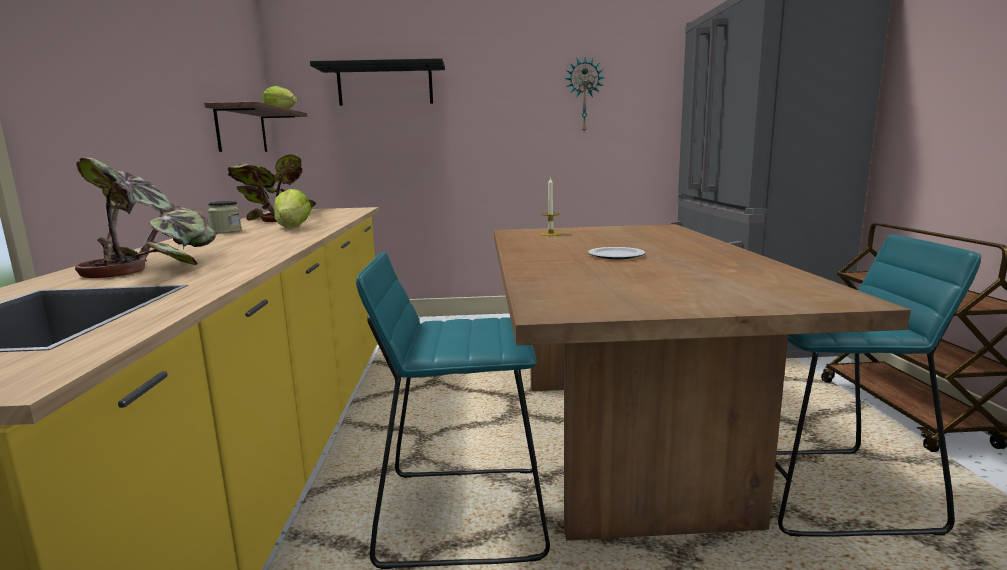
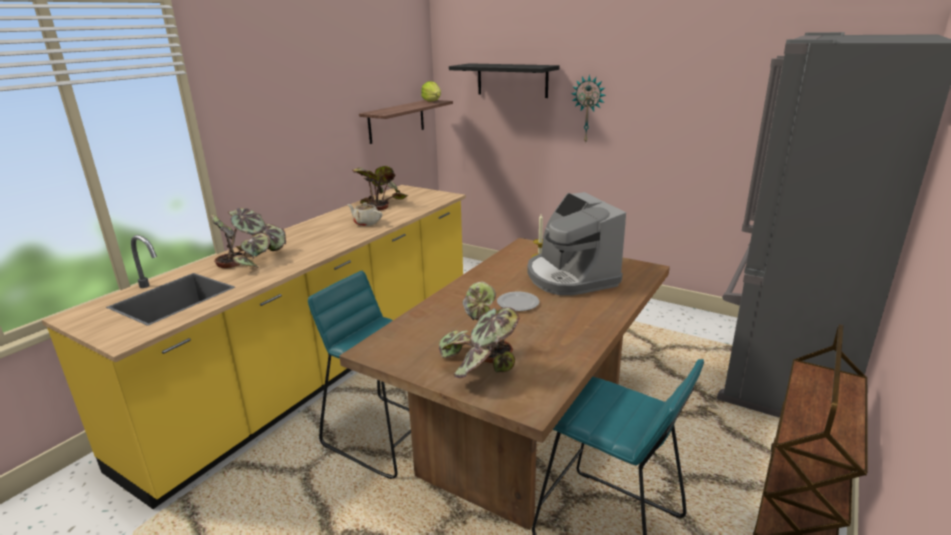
camera: 35 degrees right, 10 degrees up
jar [208,201,242,234] -> none
lettuce [274,189,312,228] -> beige teapot [347,202,382,226]
wall clock [564,57,605,134] -> wall clock moved to [571,75,606,144]
none -> potted plant [439,282,520,378]
none -> coffee machine [527,192,626,295]

